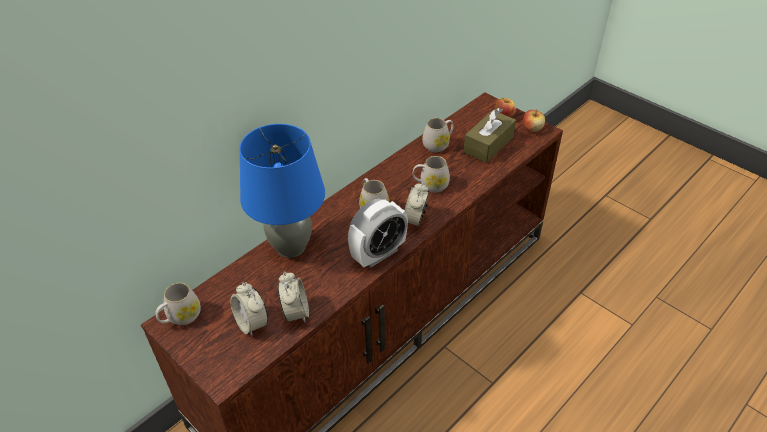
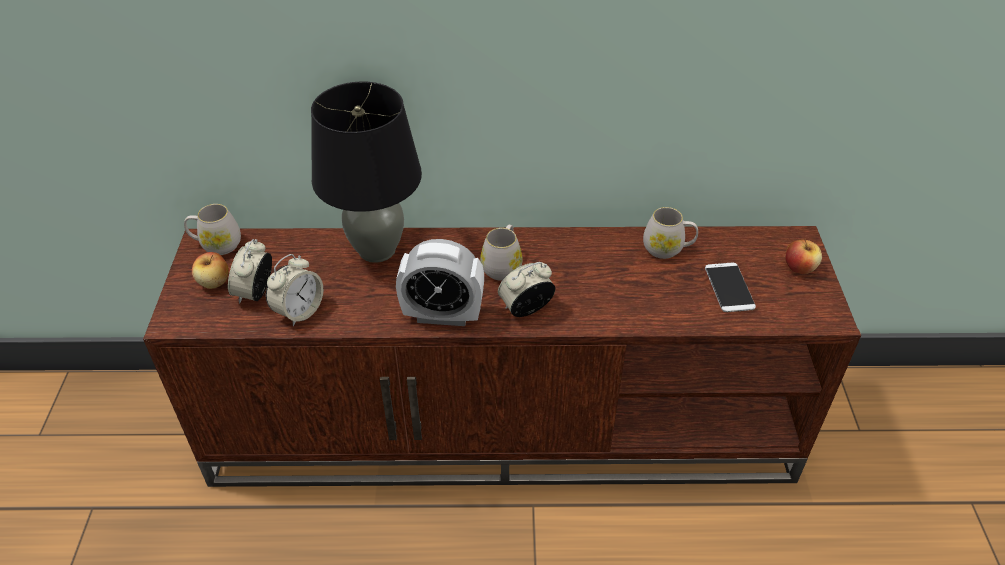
camera: 45 degrees right, 0 degrees up
blue table lamp [239,124,325,258] -> black table lamp [311,82,422,263]
white mug [413,156,450,192] -> none
brown tissue box [463,108,516,163] -> phone [705,262,756,312]
apple [523,109,545,132] -> apple moved to [192,252,229,289]

